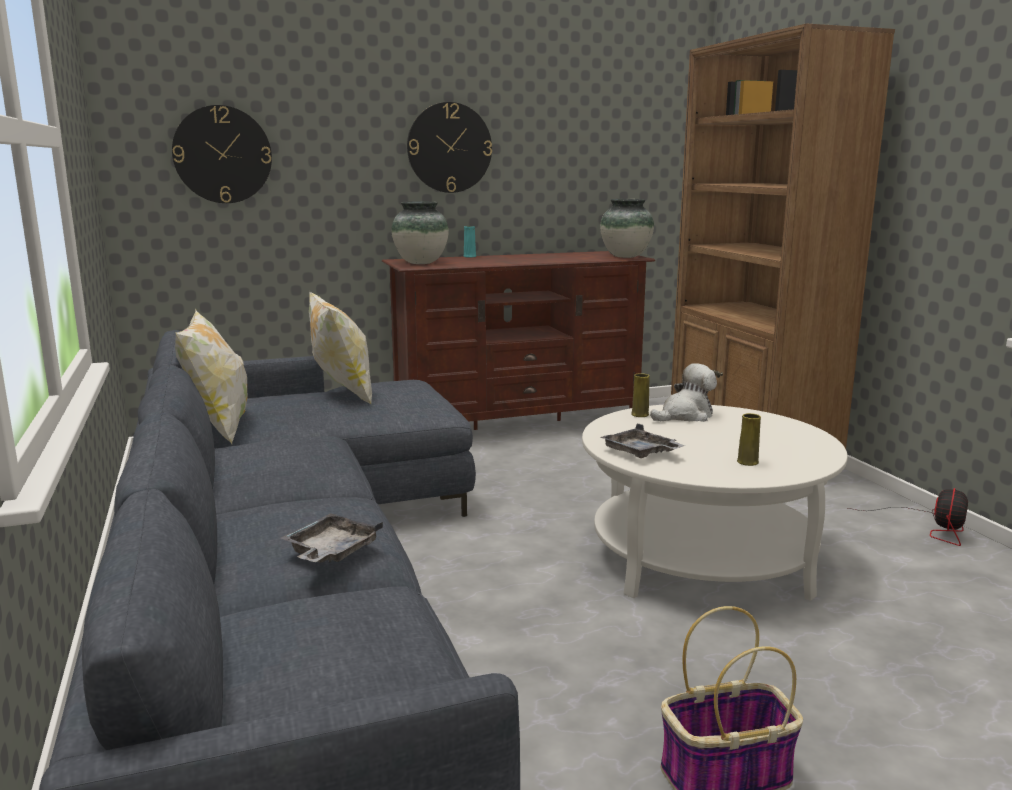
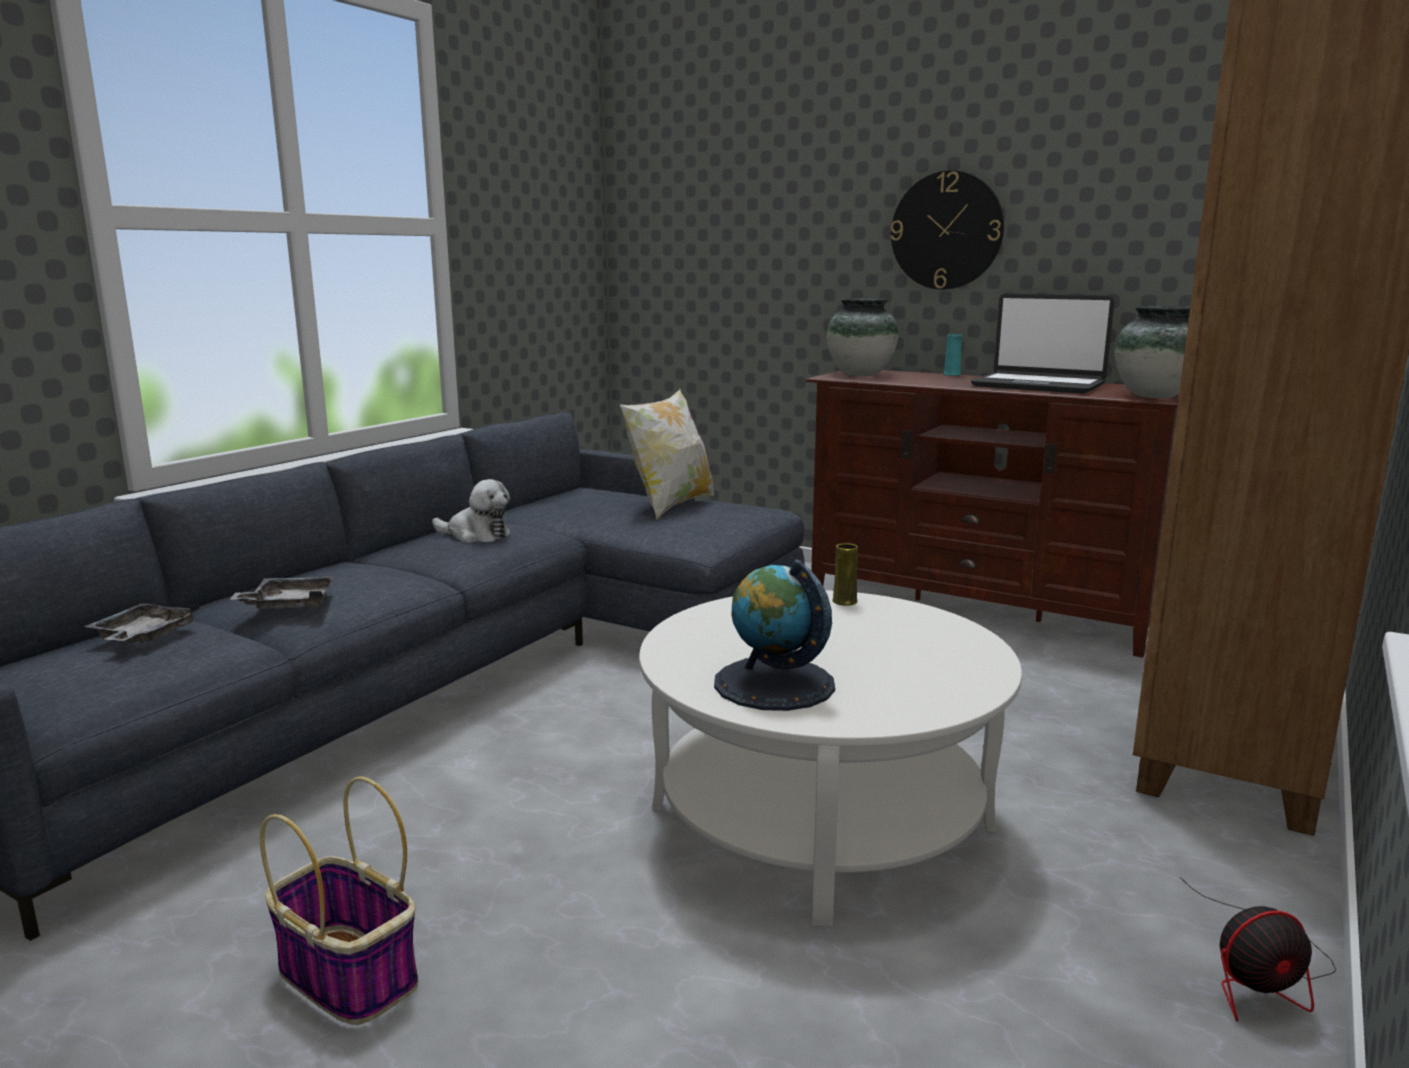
camera: 50 degrees right, 0 degrees up
wall clock [172,105,272,203] -> none
pillow [175,309,247,444] -> none
grey tray [600,424,685,458] -> grey tray moved to [84,603,199,643]
plush toy [650,363,717,422] -> plush toy moved to [432,479,511,543]
yellow vase [737,413,761,466] -> globe [714,559,835,711]
none -> laptop [971,293,1115,394]

